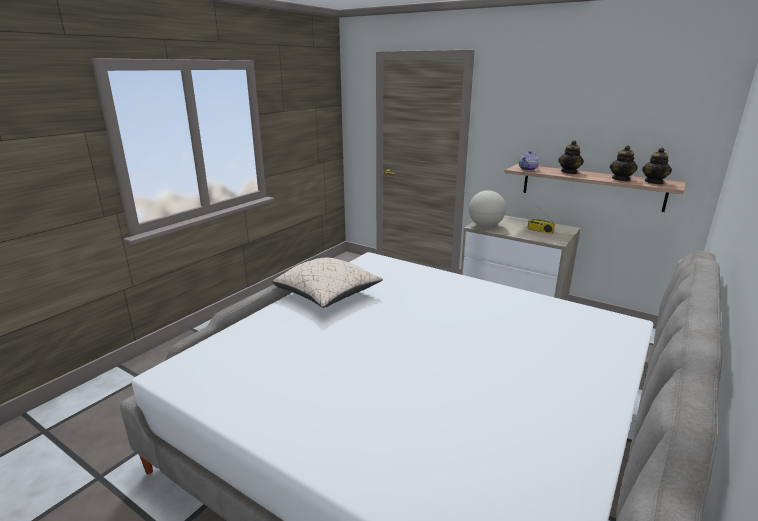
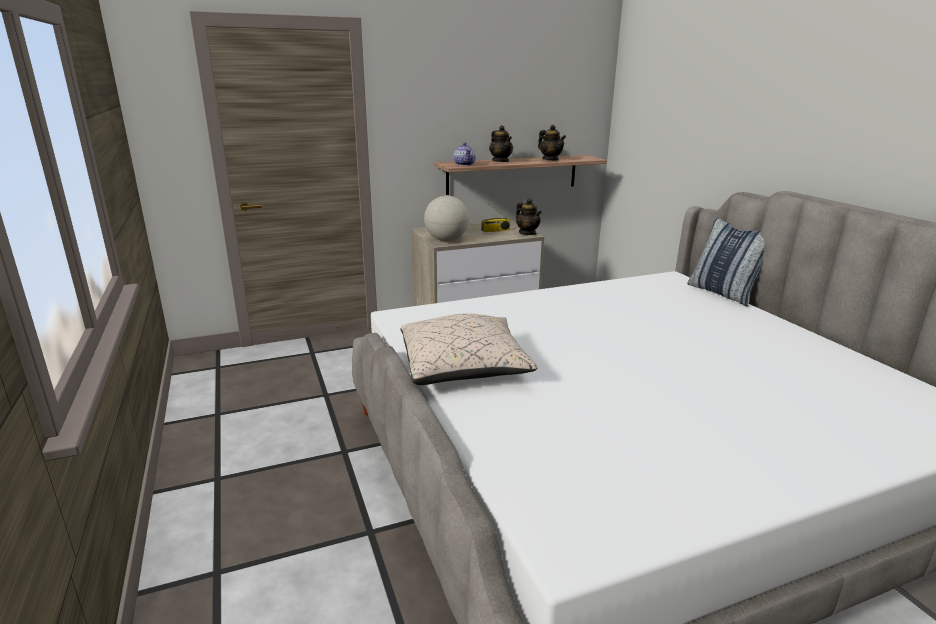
camera: 55 degrees left, 0 degrees up
teapot [642,147,672,184] -> teapot moved to [516,198,542,235]
none -> pillow [687,216,765,307]

